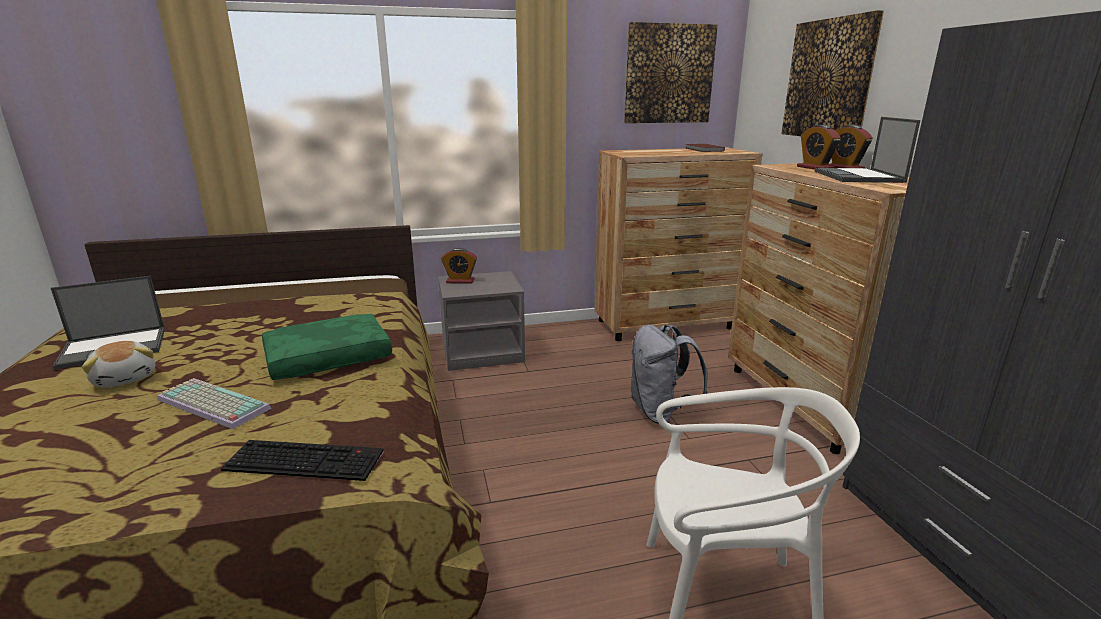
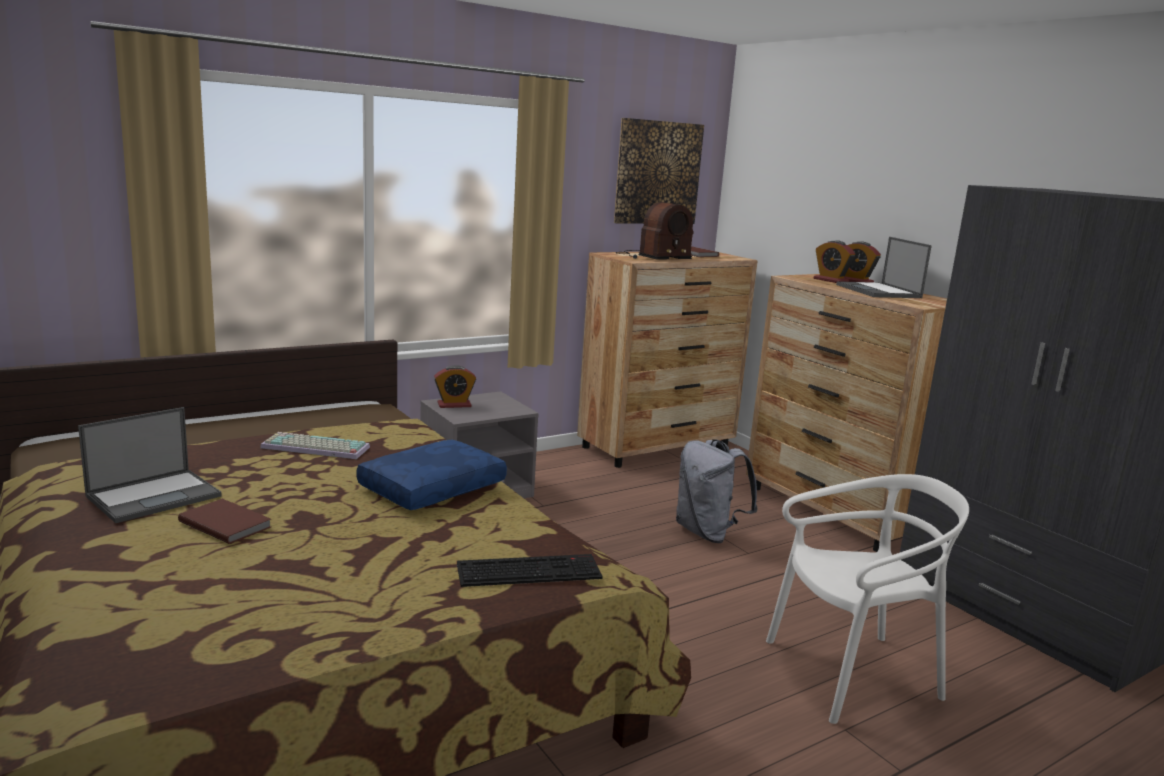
camera: 20 degrees left, 5 degrees down
plush toy [82,341,155,387] -> brown book [178,499,271,544]
keyboard [157,378,271,429] -> keyboard moved to [260,432,370,459]
green pillow [262,314,392,380] -> blue pillow [356,440,507,510]
picture [781,10,884,136] -> none
none -> radio [616,202,694,260]

